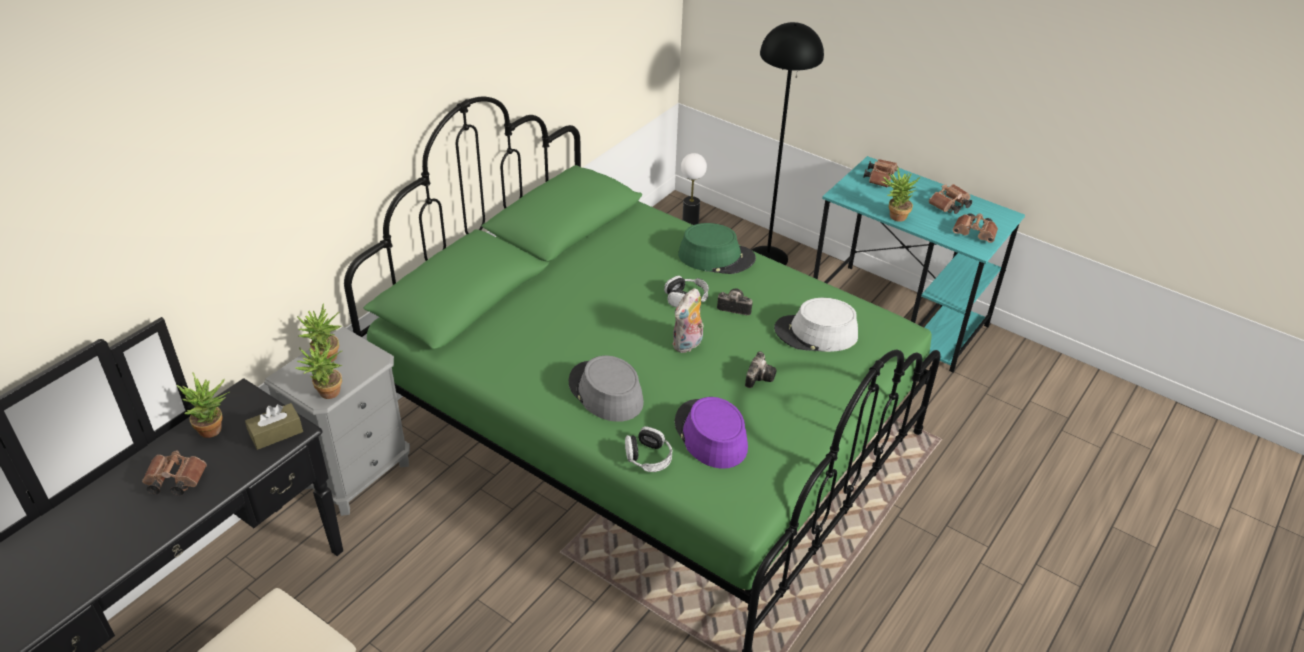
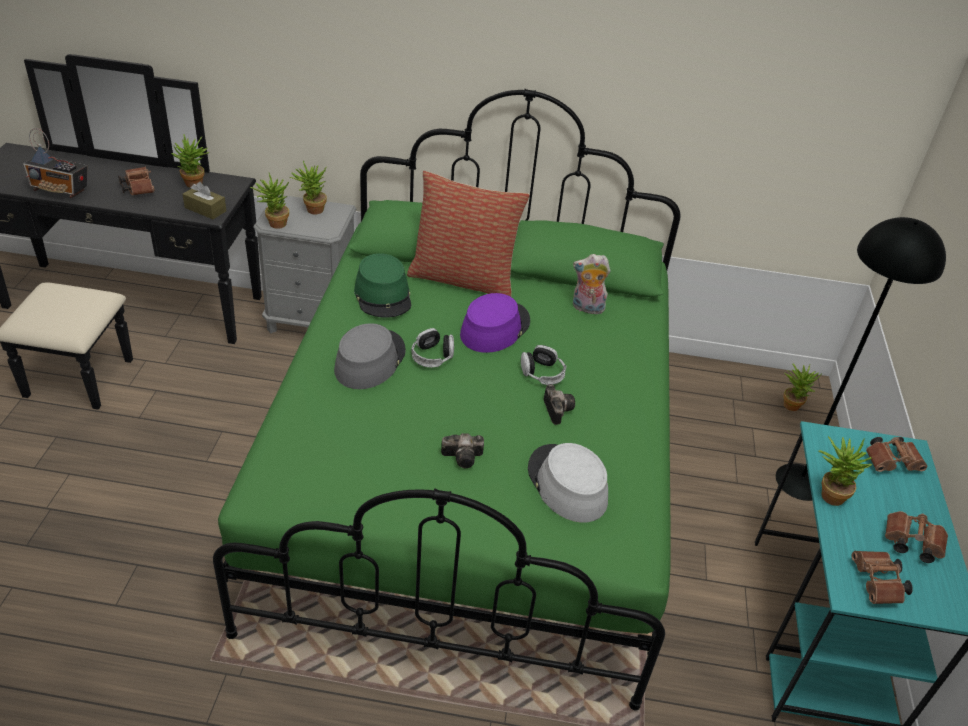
camera: 60 degrees right, 0 degrees up
headphones [625,426,672,472] -> headphones moved to [411,328,454,368]
plush toy [672,288,704,353] -> plush toy moved to [573,254,610,314]
purple hat [674,397,748,469] -> purple hat moved to [460,293,530,353]
green hat [678,223,756,274] -> green hat moved to [354,253,411,318]
table lamp [681,153,707,225] -> potted plant [783,363,822,411]
none -> radio [23,128,87,198]
none -> pillow [407,171,530,297]

